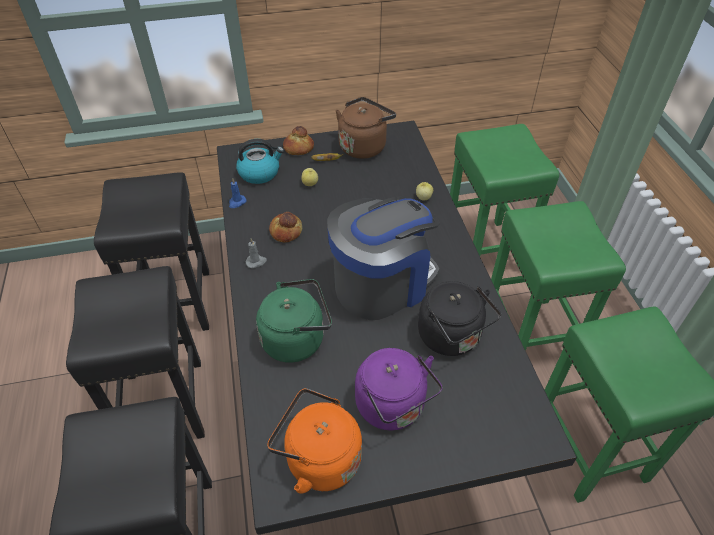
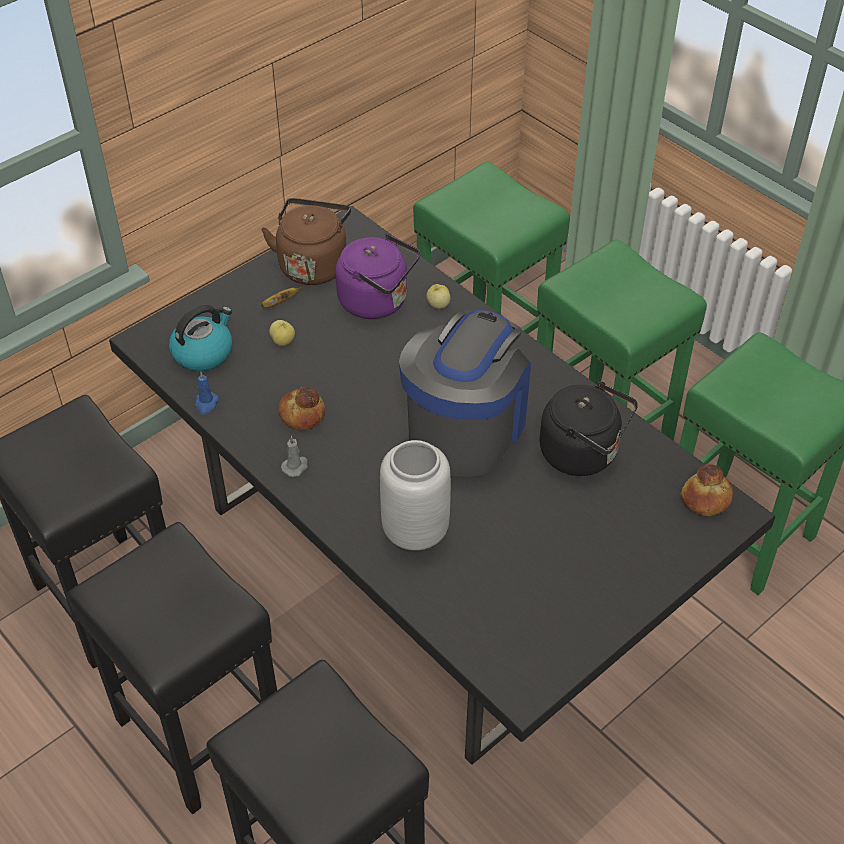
camera: 30 degrees left, 0 degrees up
green kettle [256,279,332,363] -> grey vase [380,440,451,551]
orange kettle [267,388,362,494] -> none
bread [283,126,314,155] -> bread moved to [681,464,733,516]
purple kettle [355,348,442,430] -> purple kettle moved to [335,234,421,319]

